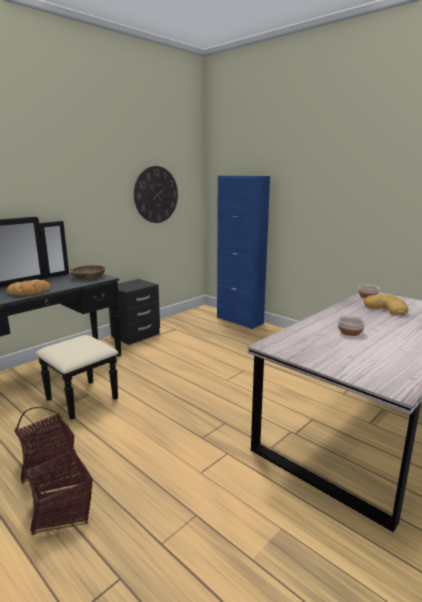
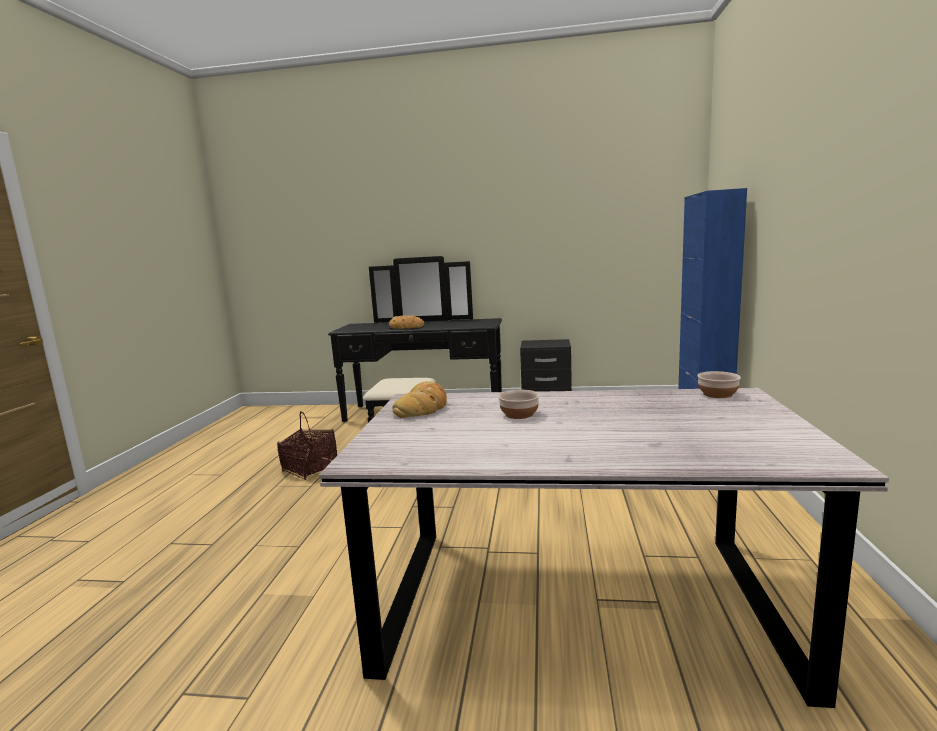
camera: 55 degrees right, 5 degrees down
basket [24,446,93,535] -> none
brown bowl [70,265,105,279] -> none
wall clock [134,166,178,223] -> none
bread [364,294,408,315] -> bread moved to [393,381,447,418]

